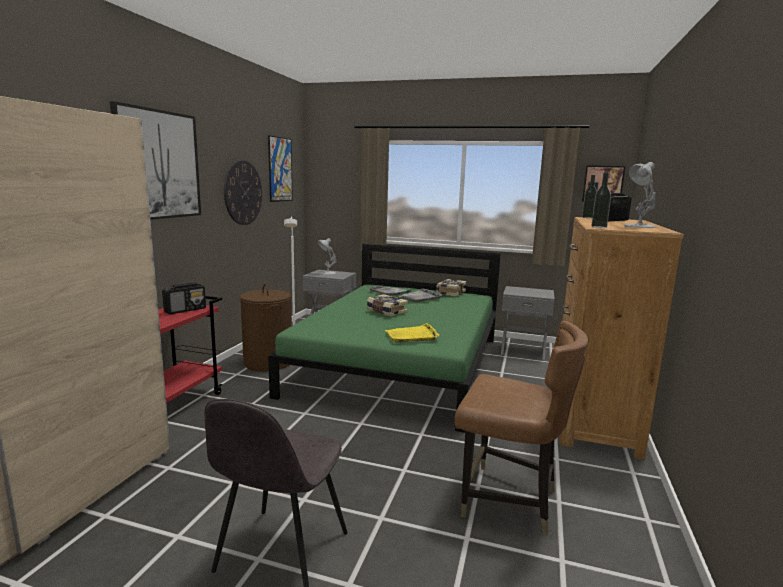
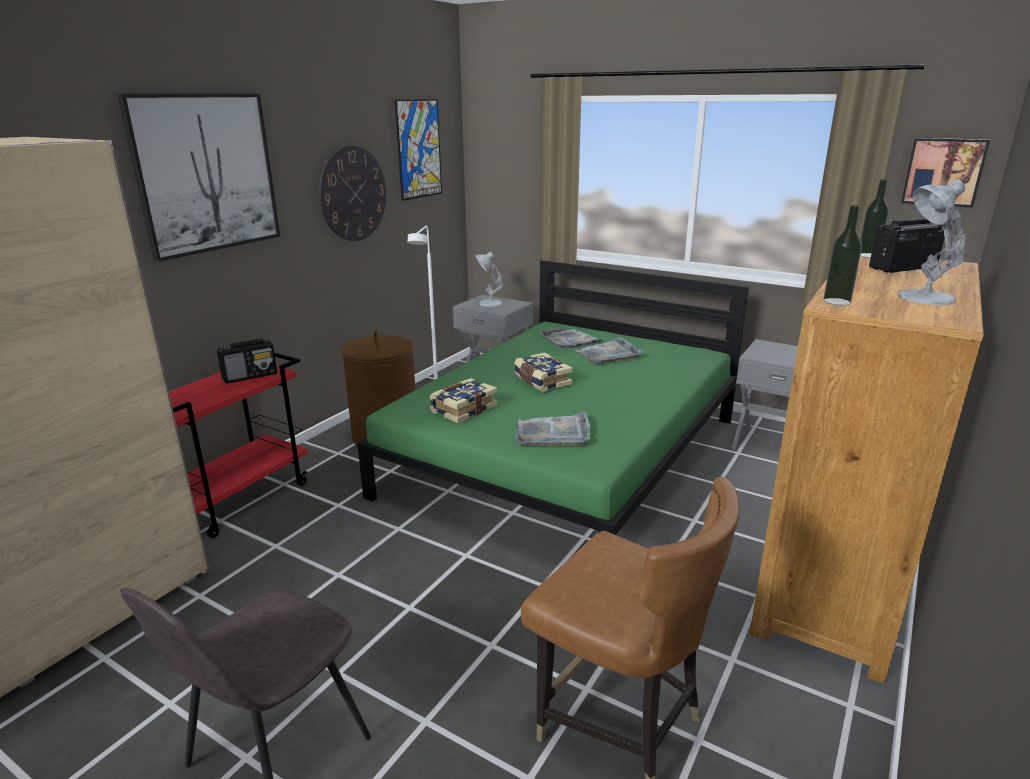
camera: 15 degrees right, 10 degrees up
yellow tray [385,323,439,343] -> grey tray [516,412,590,446]
book [436,279,466,297] -> book moved to [429,378,498,423]

